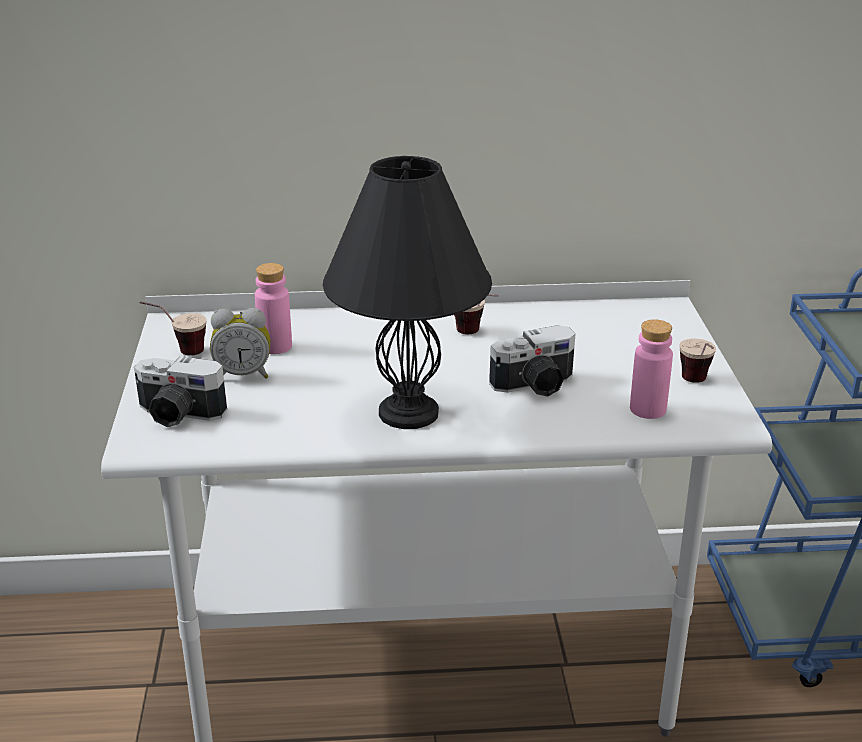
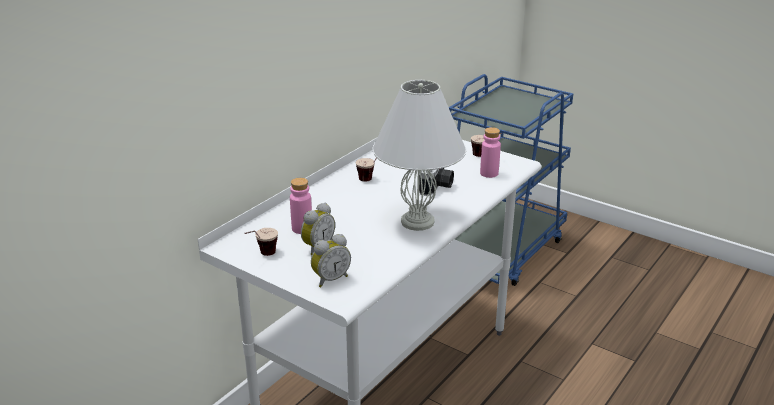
camera: 50 degrees left, 0 degrees up
camera [134,356,227,427] -> alarm clock [311,234,351,287]
black table lamp [323,156,492,429] -> white table lamp [373,80,466,231]

